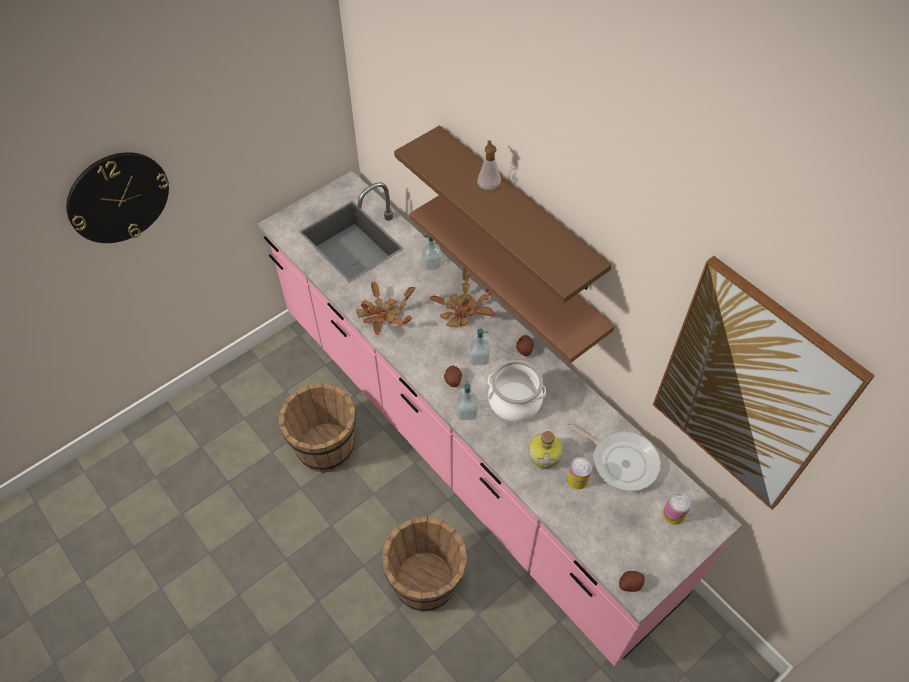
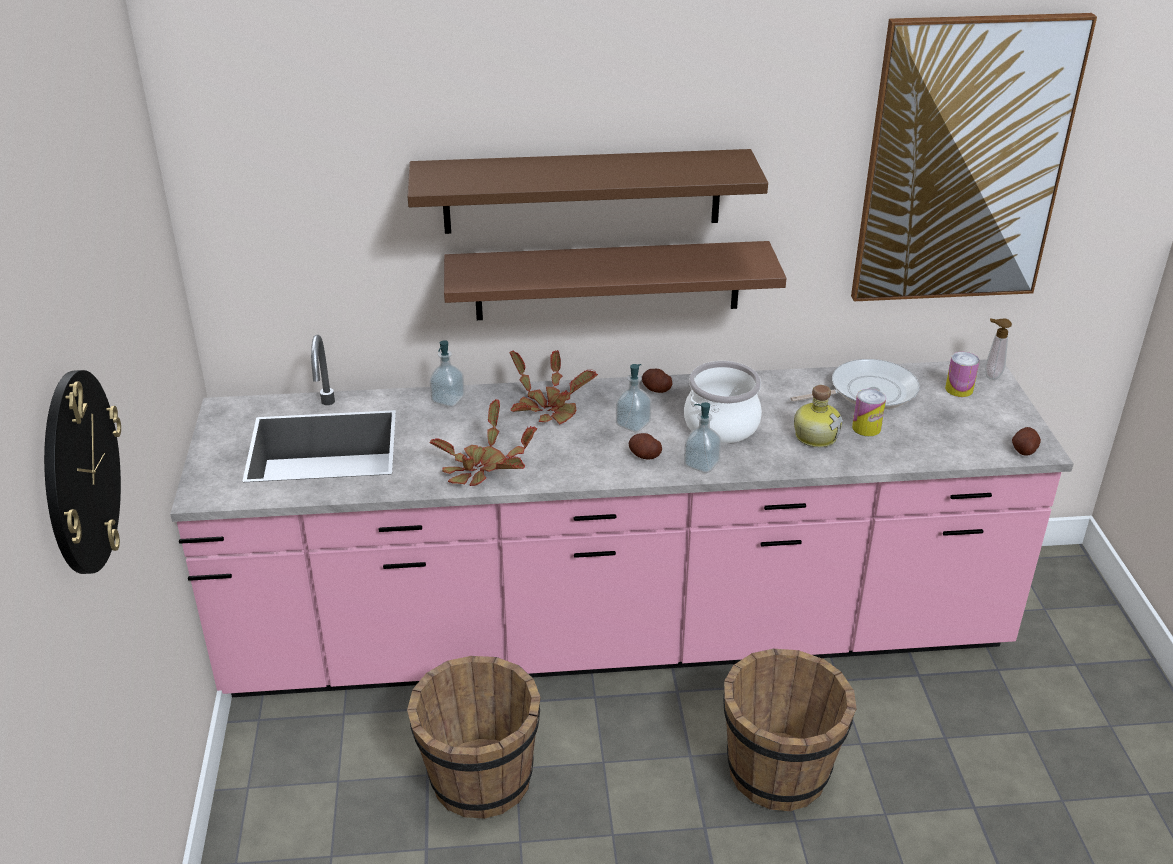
camera: 55 degrees left, 20 degrees down
soap dispenser [477,141,501,190] -> soap dispenser moved to [985,318,1012,380]

